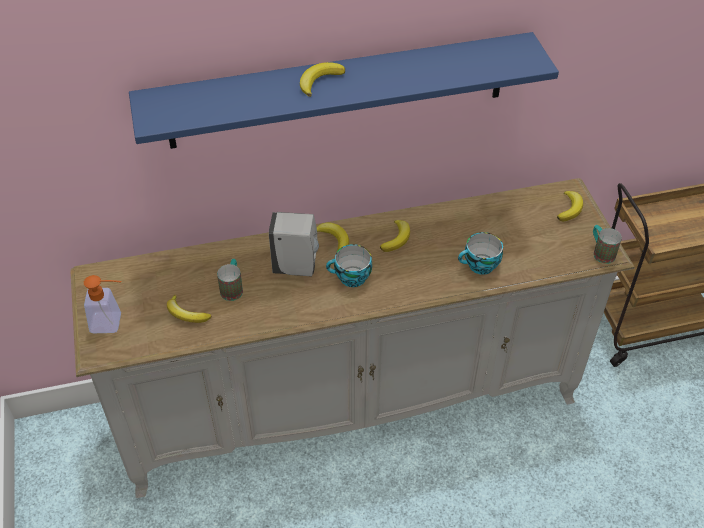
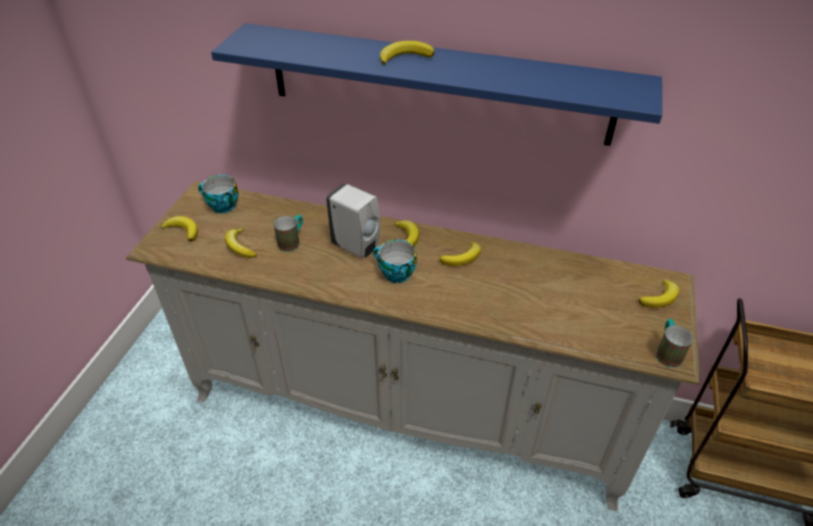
camera: 30 degrees right, 5 degrees down
soap dispenser [84,275,122,333] -> banana [161,216,198,242]
cup [458,232,503,275] -> cup moved to [198,175,239,213]

